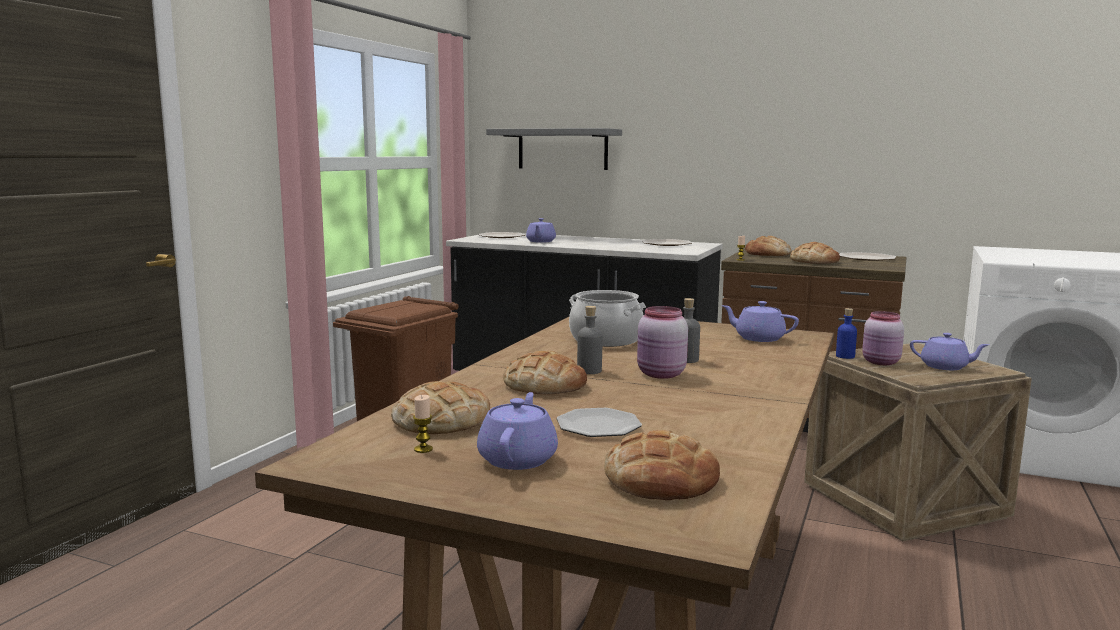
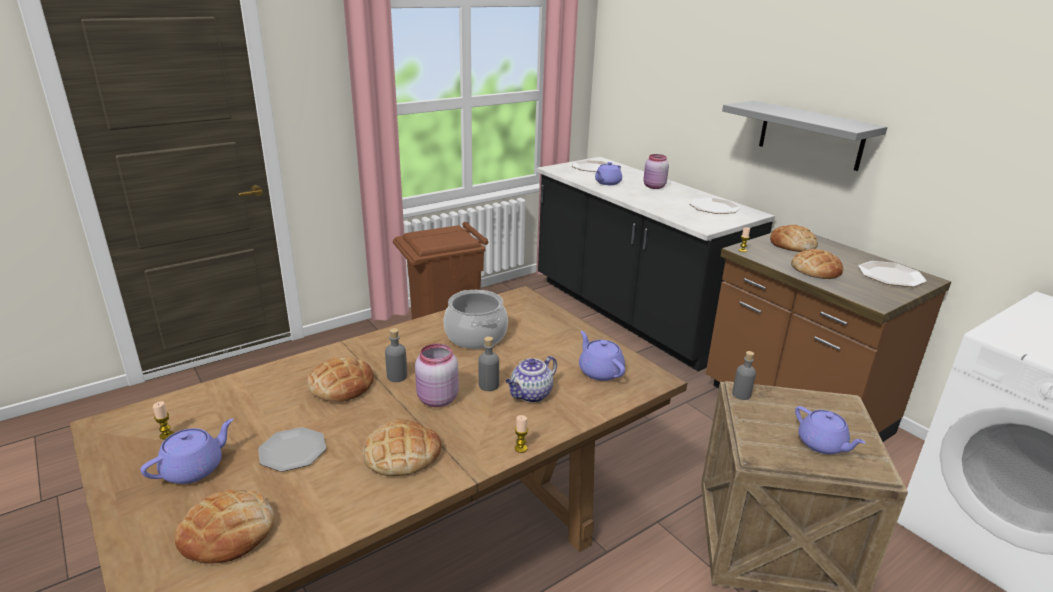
camera: 30 degrees right, 15 degrees up
bread [391,381,490,434] -> bread moved to [362,420,441,476]
grey shelf [486,128,622,170] -> grey shelf moved to [722,101,888,171]
blue bottle [836,308,857,359] -> grey bottle [732,351,756,400]
pink jar [862,311,904,365] -> pink jar moved to [643,154,669,189]
none -> teapot [506,356,557,403]
none -> candle [515,415,528,453]

